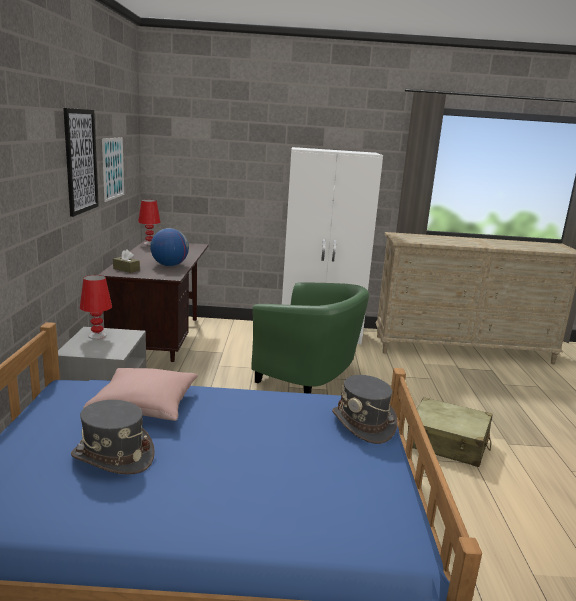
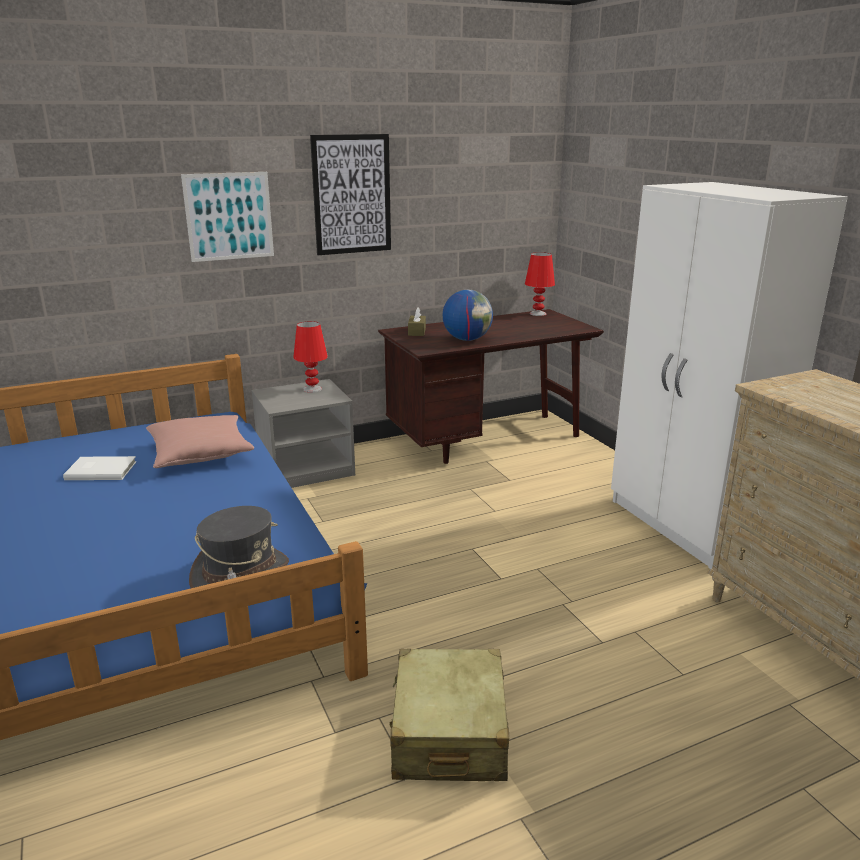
camera: 65 degrees right, 5 degrees up
grey hat [71,400,155,475] -> white book [63,456,137,480]
picture [102,137,124,202] -> picture moved to [181,172,274,262]
green armchair [251,283,370,394] -> none

